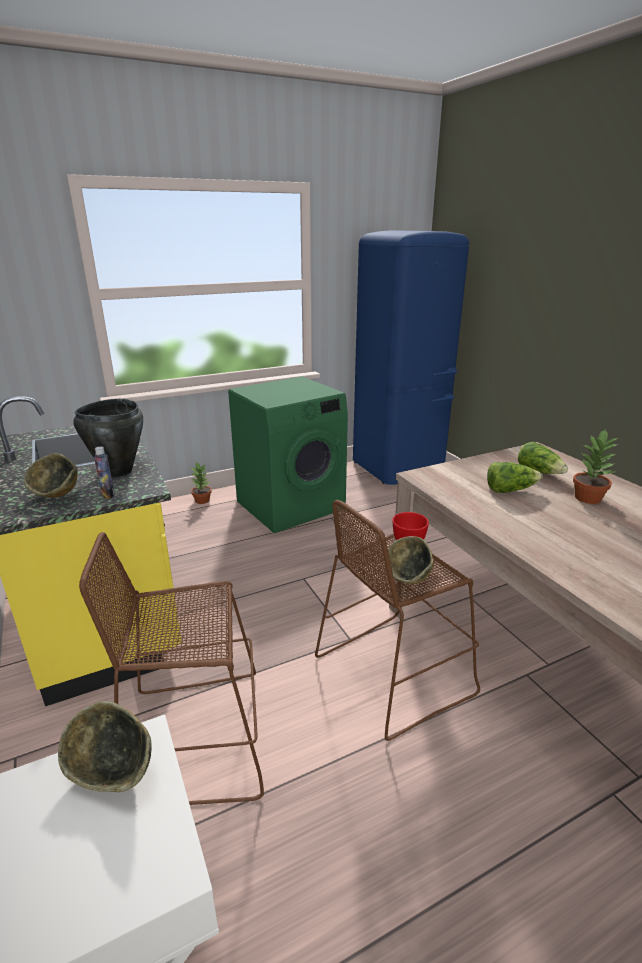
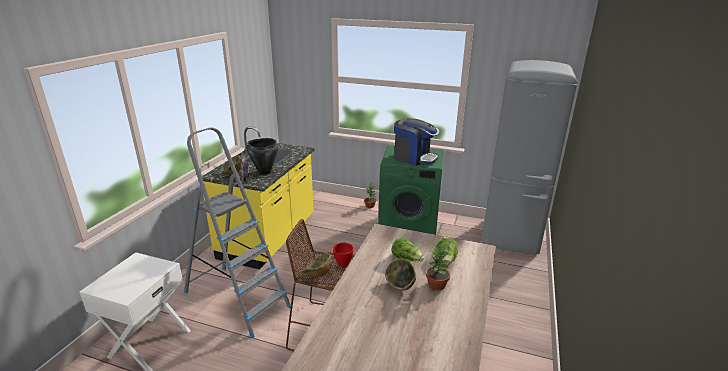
camera: 45 degrees right, 0 degrees up
bowl [58,701,152,792] -> bowl moved to [385,259,416,291]
brown stool [79,532,264,805] -> grey step ladder [184,127,291,338]
blue fridge [353,230,469,485] -> grey fridge [481,60,577,255]
none -> coffee machine [394,118,439,166]

